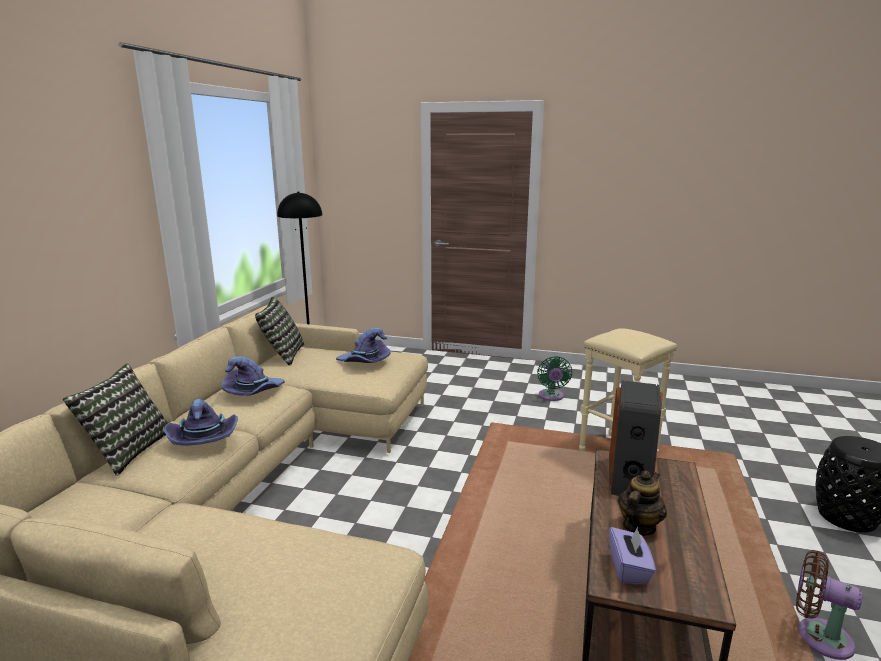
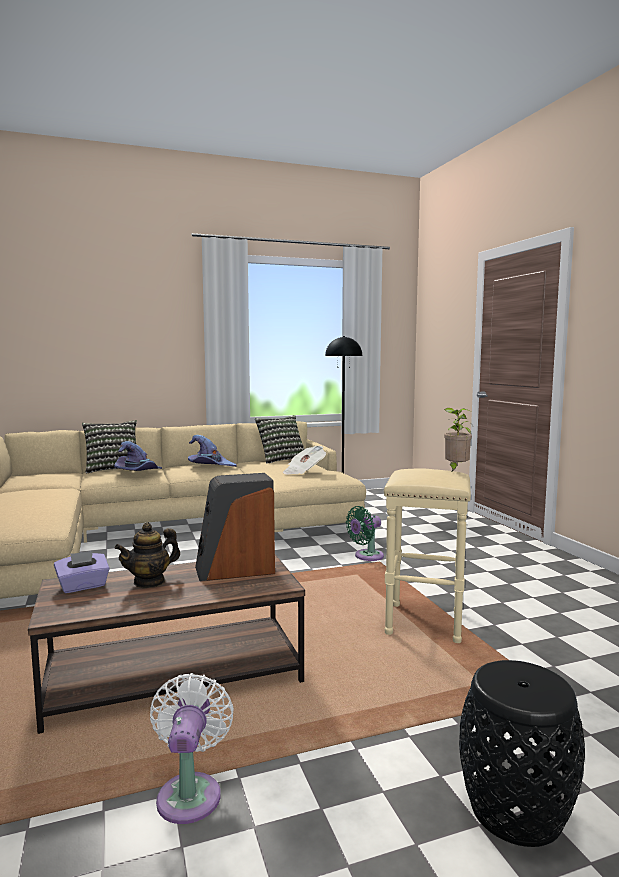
camera: 55 degrees right, 10 degrees down
purple hat [336,328,391,363] -> newspaper [283,446,326,474]
green fan [537,356,572,401] -> green fan moved to [346,506,384,561]
teapot [618,470,667,536] -> teapot turned 135 degrees clockwise [115,522,180,588]
brown fan [796,550,863,660] -> white fan [150,673,234,824]
none -> potted plant [444,408,473,471]

